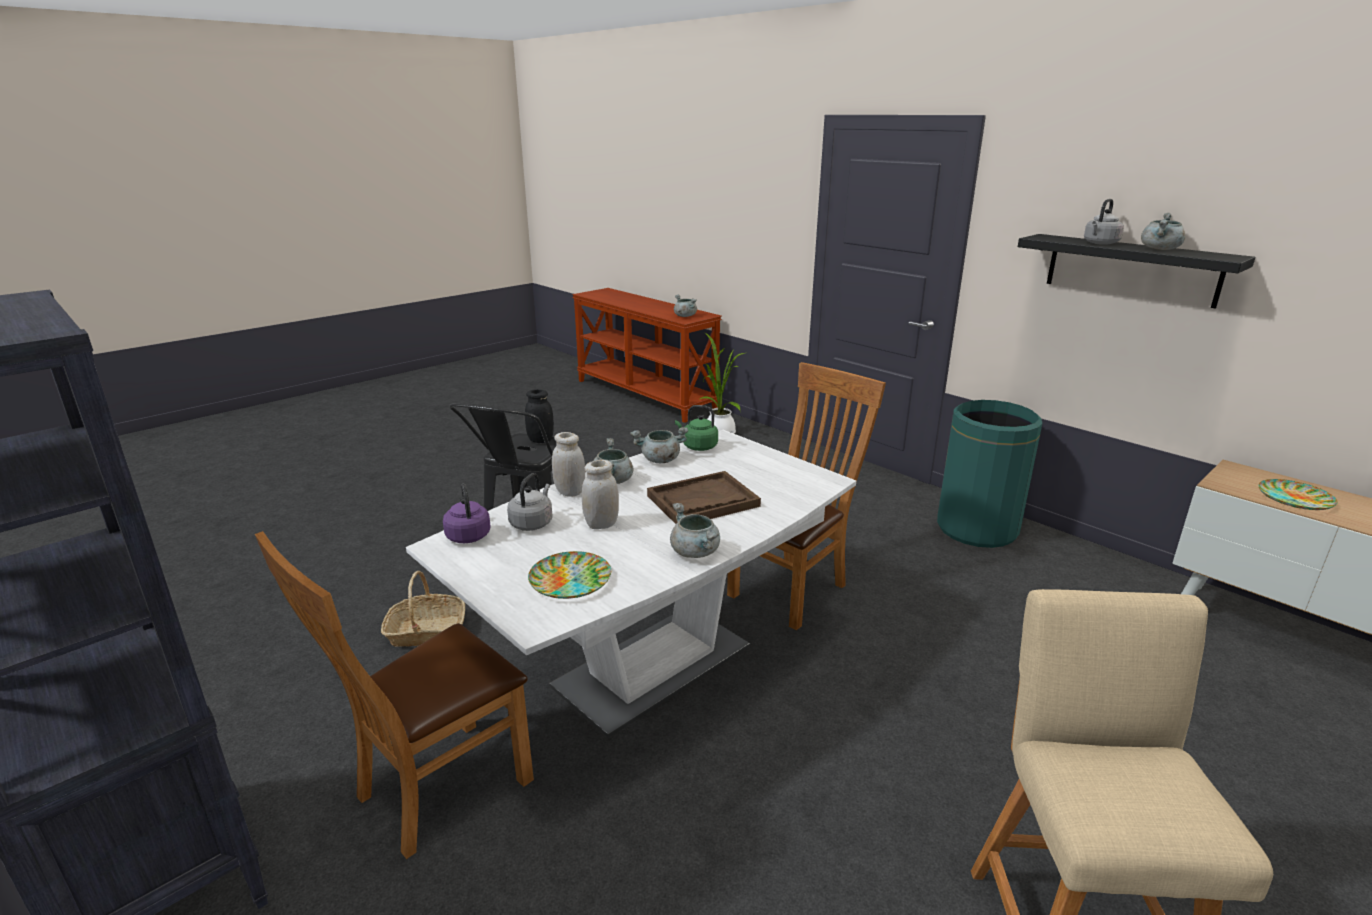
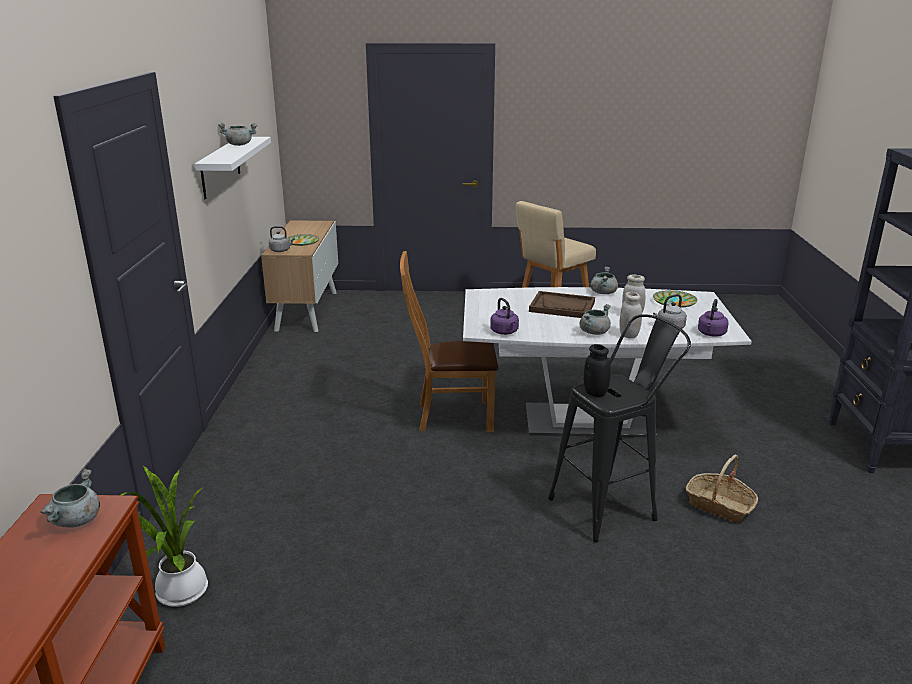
camera: 135 degrees left, 0 degrees up
brown chair [255,531,534,859] -> none
grey cooking pot [630,427,688,463] -> none
green kettle [675,405,718,451] -> purple kettle [490,298,519,335]
green trash can [937,400,1042,548] -> none
black shelf [1018,234,1255,309] -> white shelf [194,137,271,200]
grey kettle [1084,199,1124,245] -> grey kettle moved to [269,226,295,252]

